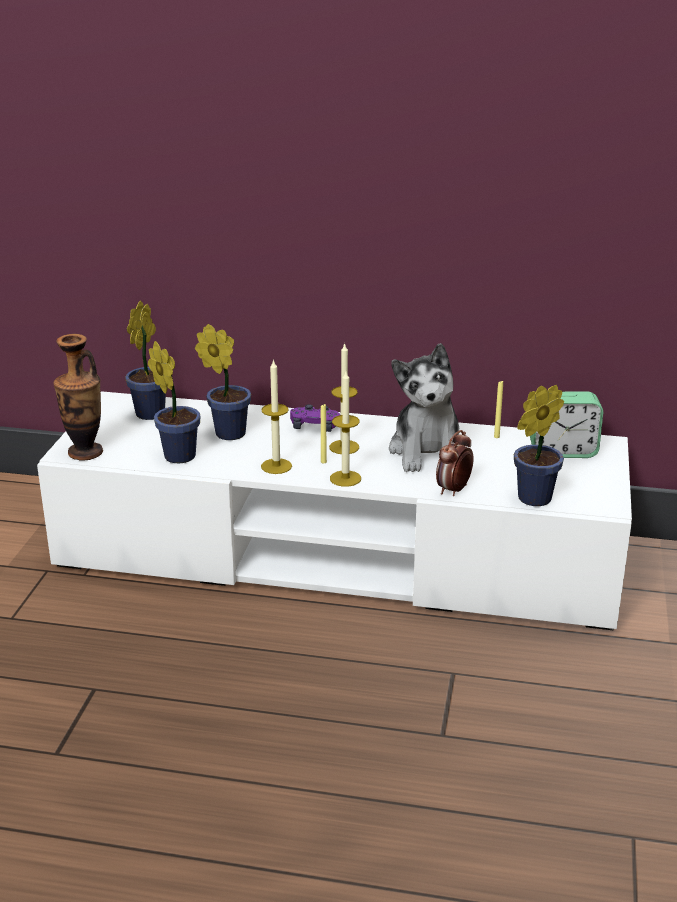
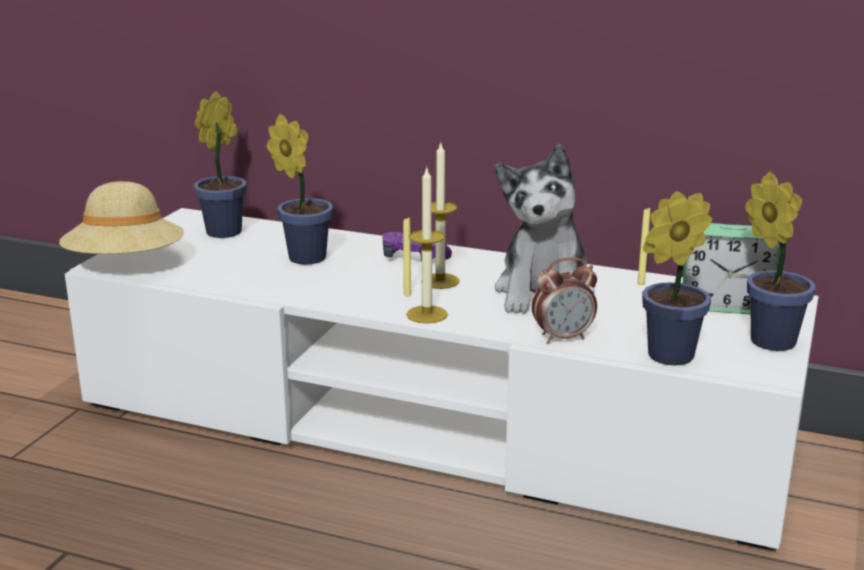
camera: 10 degrees right, 5 degrees down
vase [53,334,103,461] -> beige hat [59,181,184,254]
potted plant [148,341,201,463] -> potted plant moved to [745,172,815,351]
candle [261,359,292,474] -> none
alarm clock [436,430,474,496] -> alarm clock turned 150 degrees counterclockwise [532,257,597,344]

